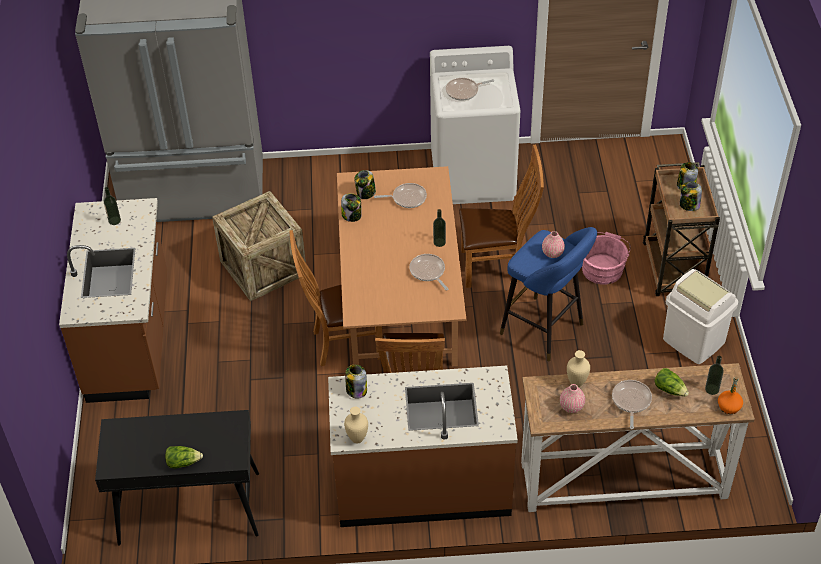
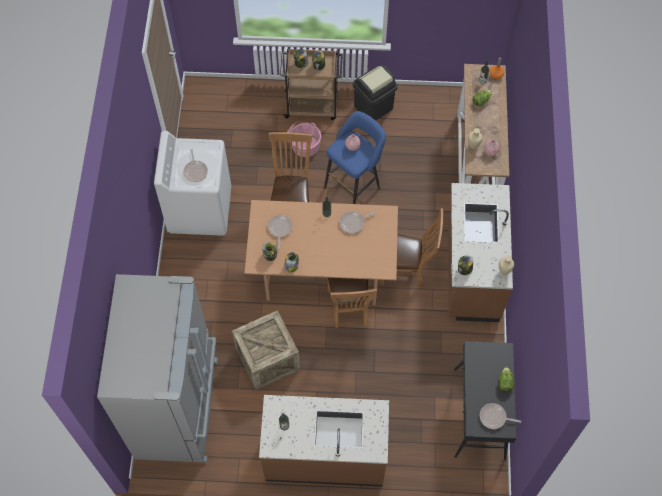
camera: 85 degrees left, 15 degrees up
frying pan [612,380,652,429] -> frying pan moved to [480,403,521,429]
white trash can [663,269,738,364] -> black trash can [353,65,398,121]

